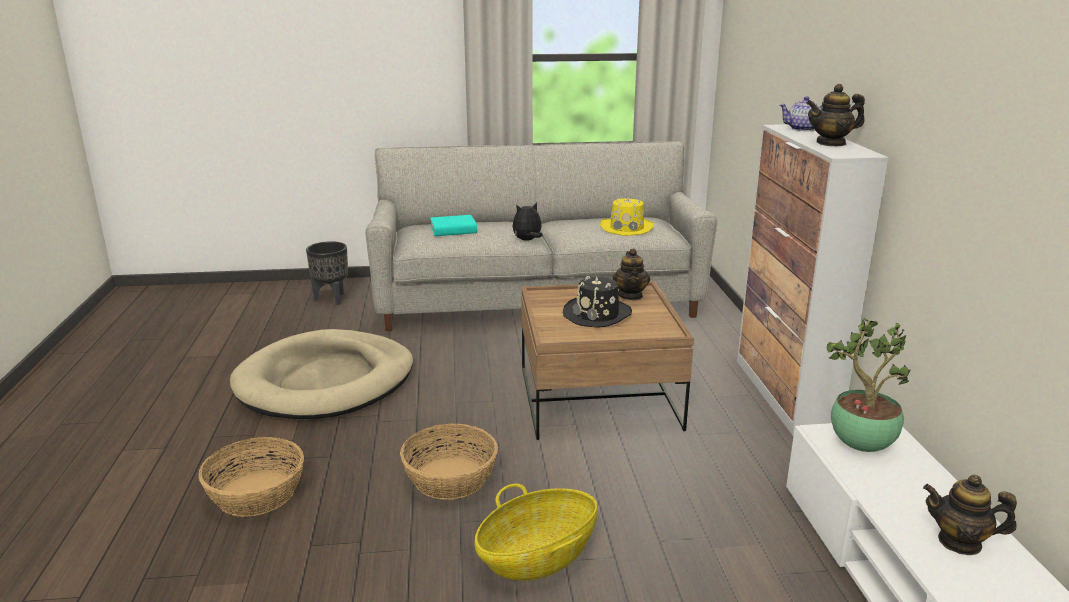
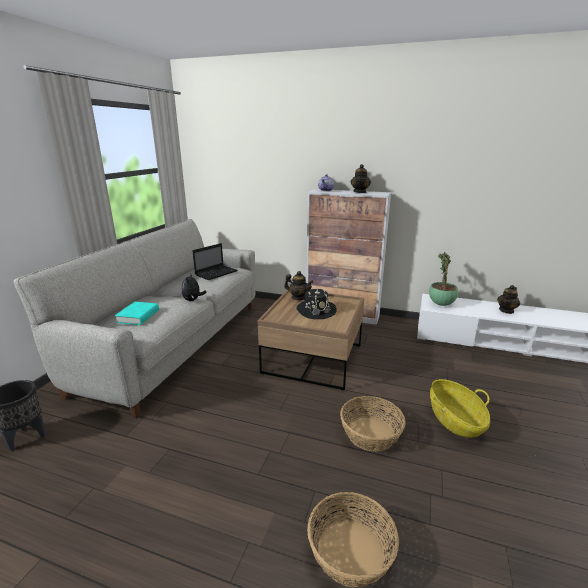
camera: 65 degrees left, 0 degrees up
beige dog bed [230,329,413,419] -> none
yellow hat [600,197,654,236] -> laptop [193,243,238,280]

